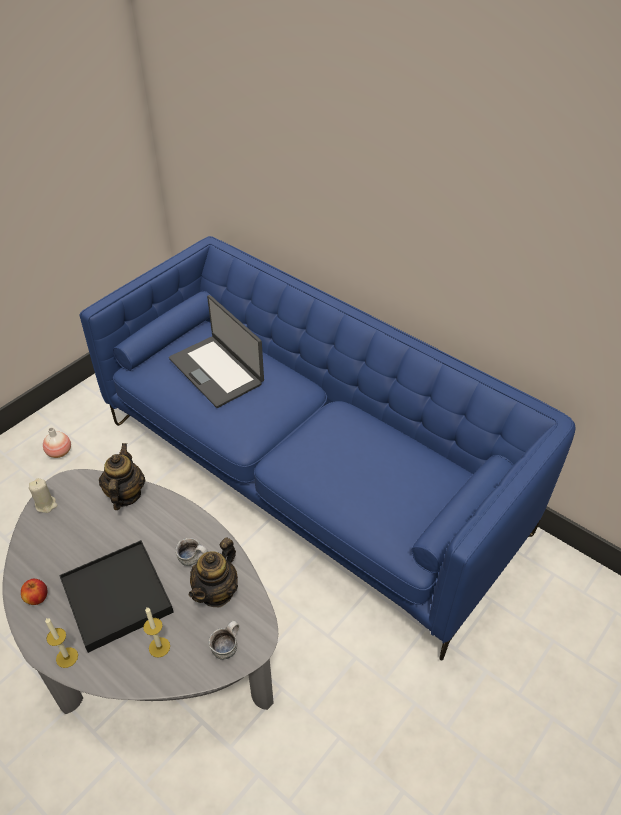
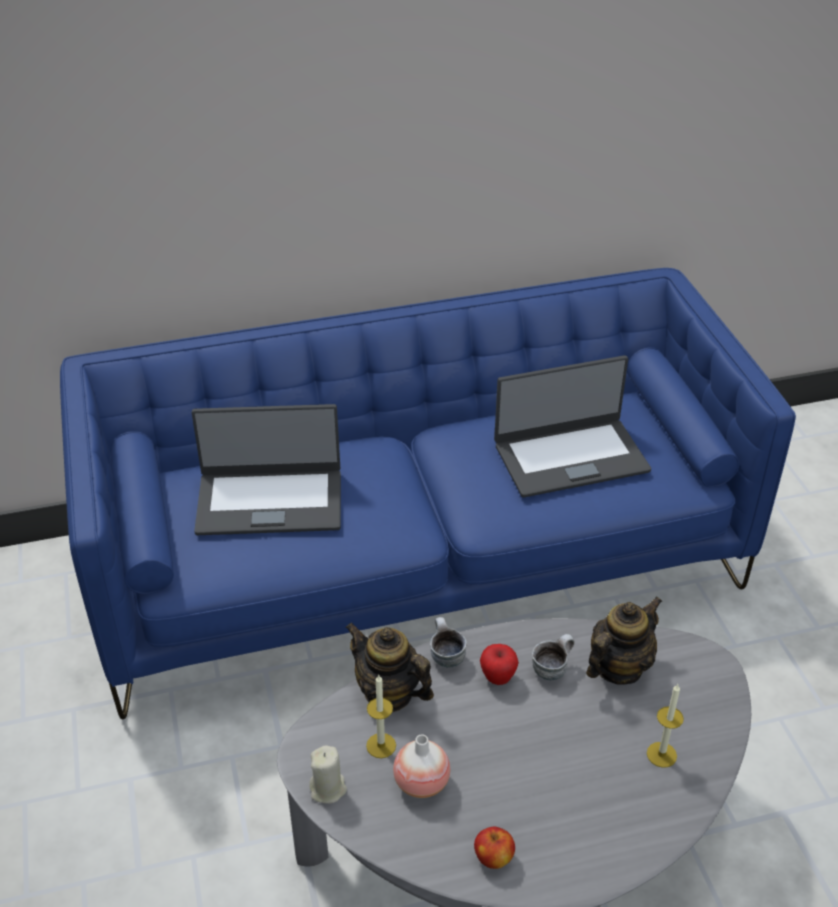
camera: 55 degrees left, 5 degrees down
vase [43,427,71,458] -> vase moved to [393,734,450,798]
candle [45,618,78,668] -> candle moved to [366,675,396,758]
black tray [59,540,174,653] -> none
teapot [189,538,238,607] -> teapot turned 105 degrees counterclockwise [586,596,662,685]
mug [209,621,239,659] -> mug moved to [430,617,467,667]
none -> apple [480,644,519,685]
none -> laptop [494,355,651,498]

